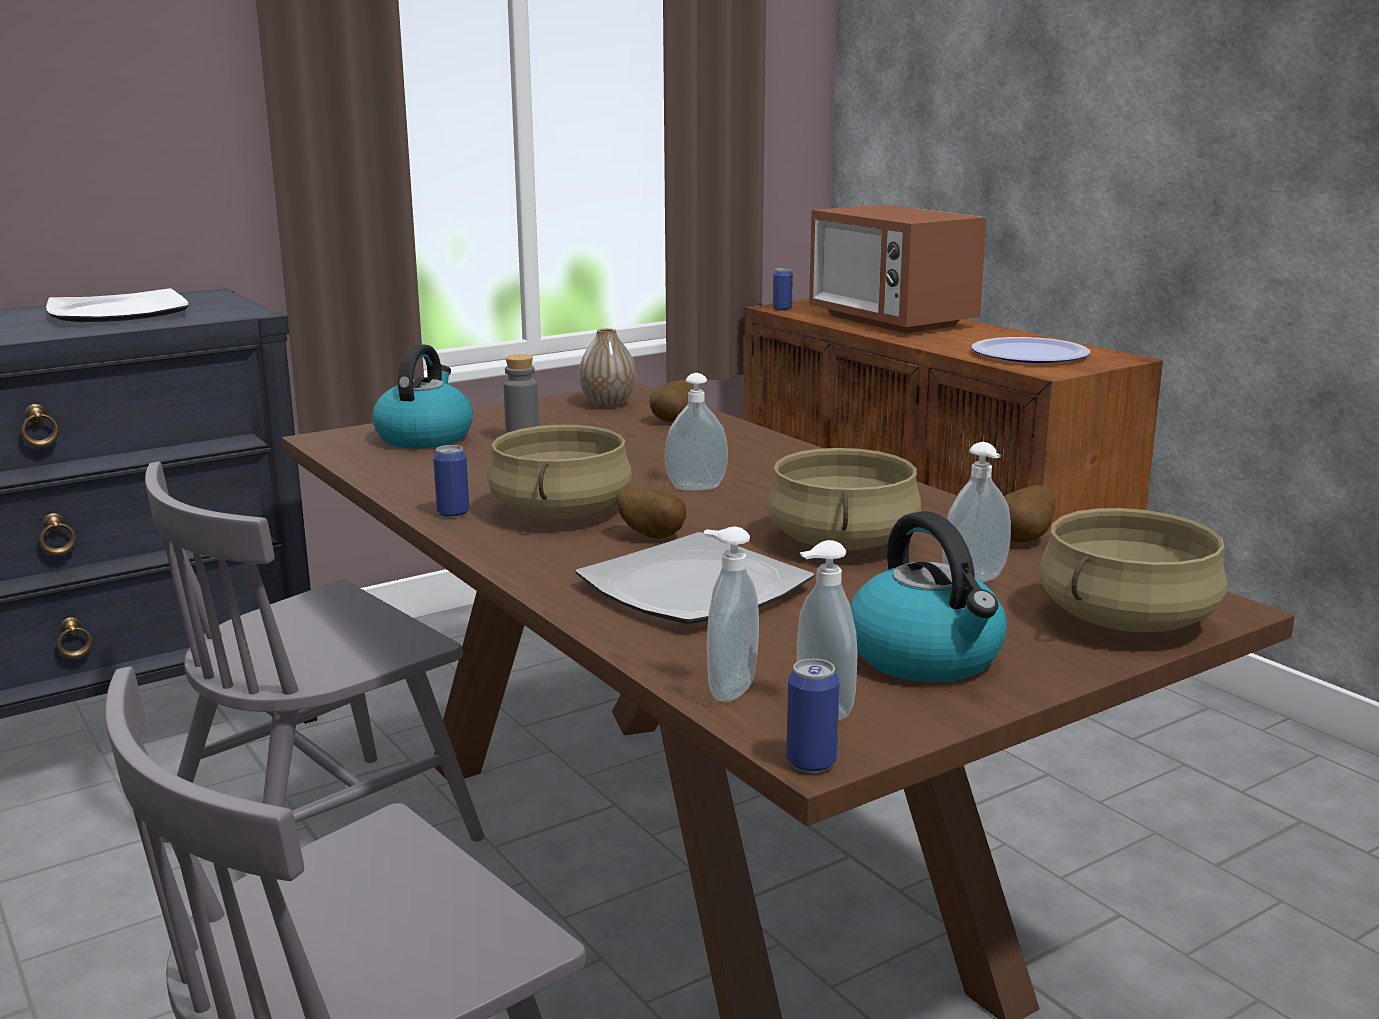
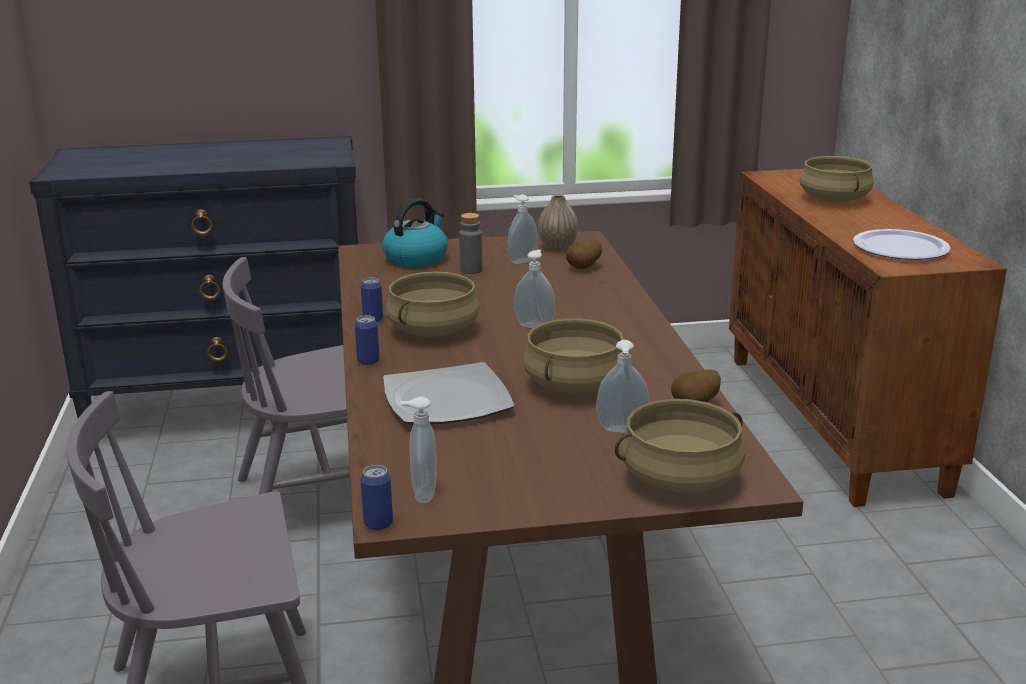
camera: 25 degrees right, 5 degrees up
plate [46,288,189,322] -> none
potato [616,487,686,539] -> none
soap dispenser [704,526,759,702] -> soap dispenser moved to [508,195,538,264]
can [773,268,793,311] -> can moved to [355,315,379,365]
microwave [809,204,987,333] -> beige cooking pot [800,156,873,202]
kettle [850,511,1007,682] -> none

